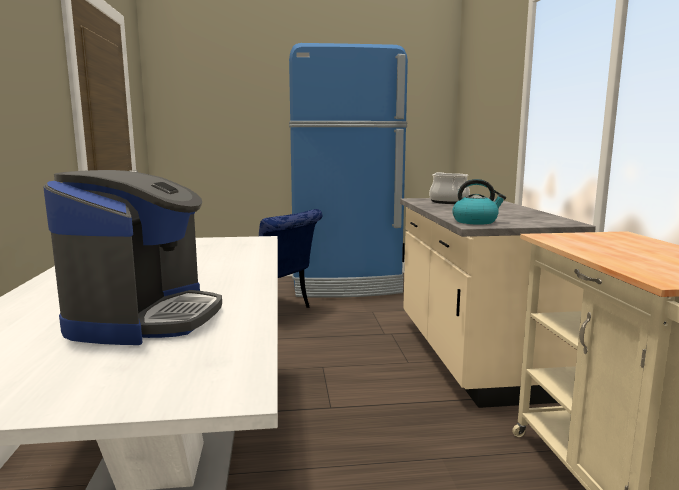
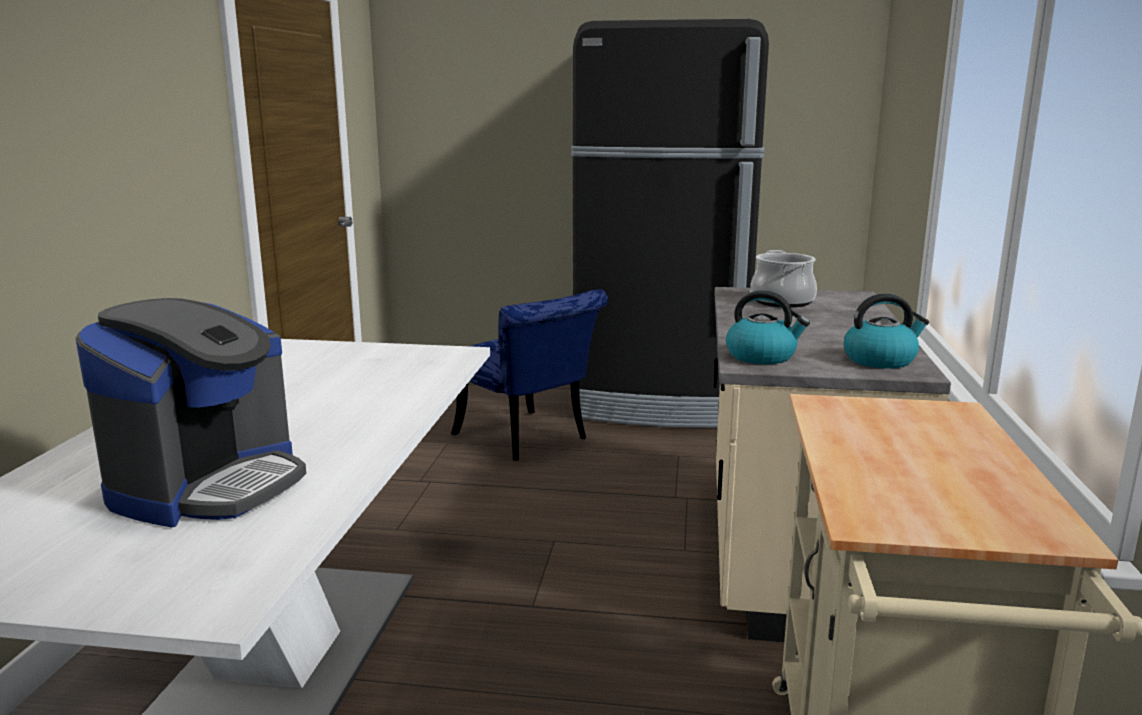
camera: 15 degrees right, 5 degrees up
blue fridge [289,43,408,298] -> black fridge [571,19,769,428]
none -> kettle [844,294,929,369]

